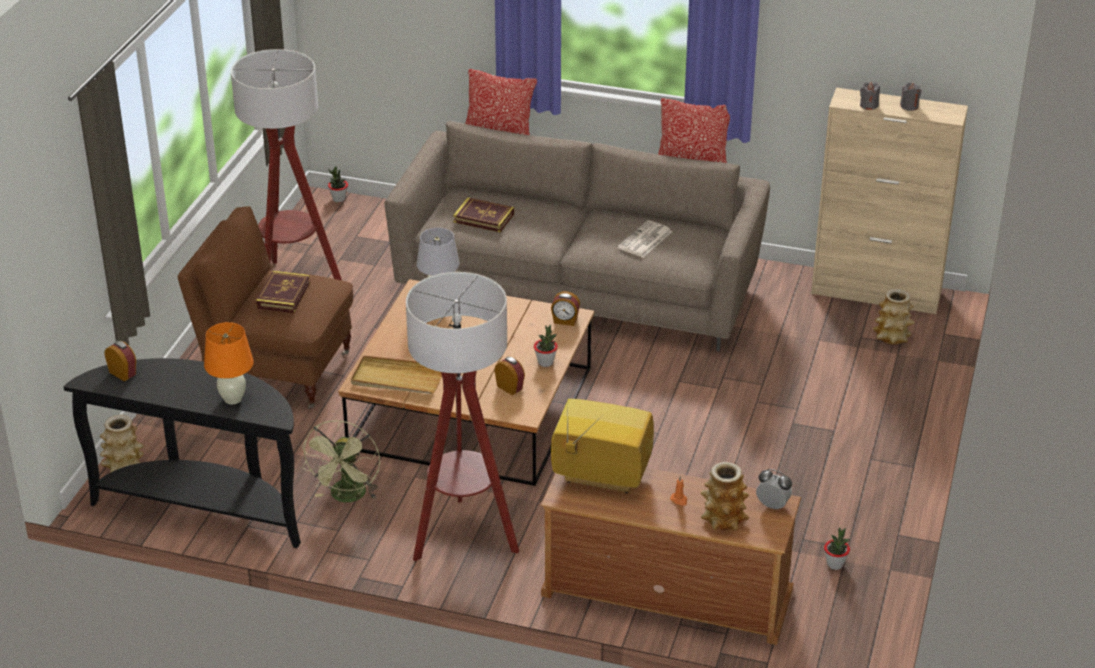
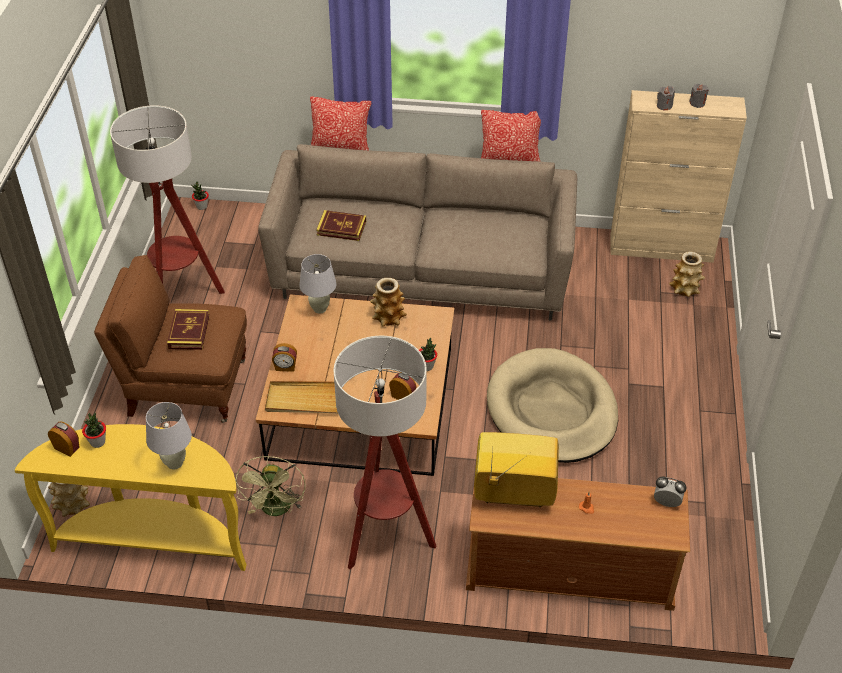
camera: 10 degrees left, 10 degrees up
black console table [64,358,301,548] -> yellow console table [15,424,247,571]
orange table lamp [204,322,254,405] -> white table lamp [146,402,192,469]
alarm clock [551,291,580,326] -> alarm clock moved to [272,343,297,372]
newspaper [617,220,672,257] -> none
vase [700,462,749,531] -> vase moved to [370,278,407,327]
potted plant [824,528,850,570] -> potted plant moved to [82,413,106,448]
none -> beige dog bed [487,348,618,463]

